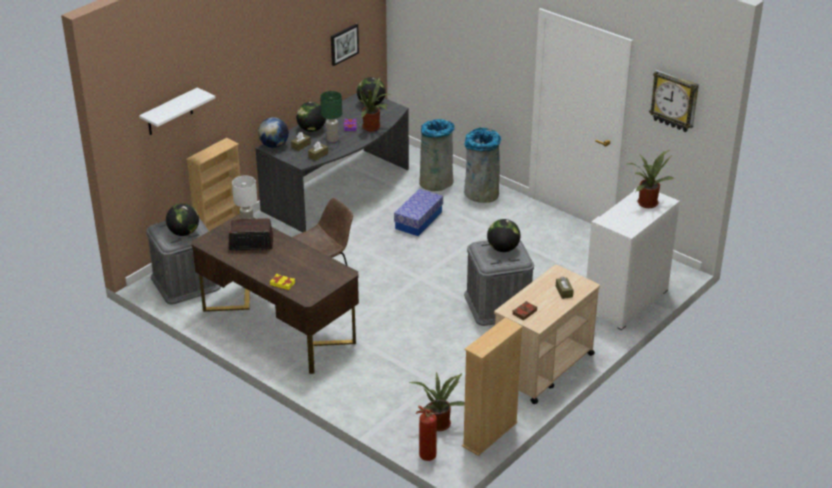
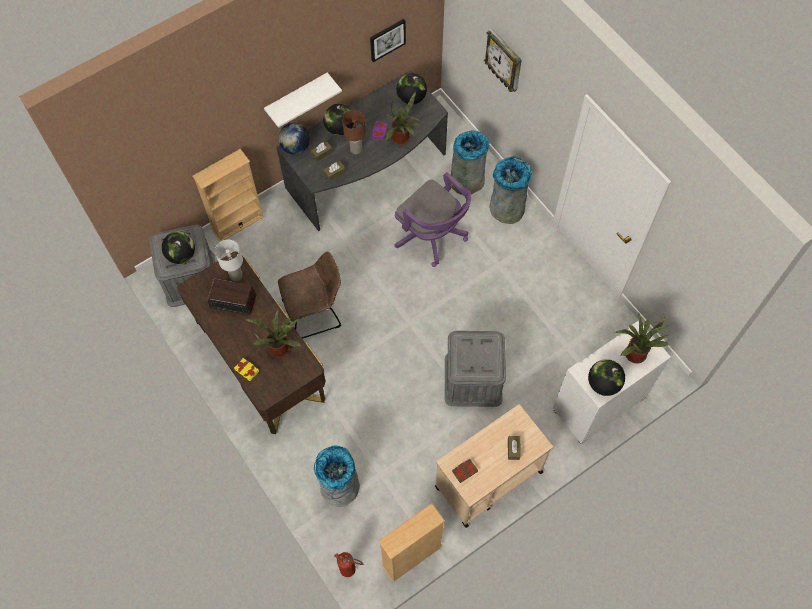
camera: 15 degrees right, 30 degrees up
white shelf [139,87,215,135] -> white shelf moved to [264,73,342,128]
green table lamp [320,91,342,142] -> brown table lamp [342,110,366,154]
storage box [394,189,443,236] -> purple office chair [394,172,472,267]
potted plant [409,372,465,431] -> potted plant moved to [246,309,302,358]
globe [487,219,521,252] -> globe moved to [588,359,625,396]
wall clock [649,70,699,132] -> wall clock moved to [484,28,522,92]
none -> grey trash can [314,446,360,507]

